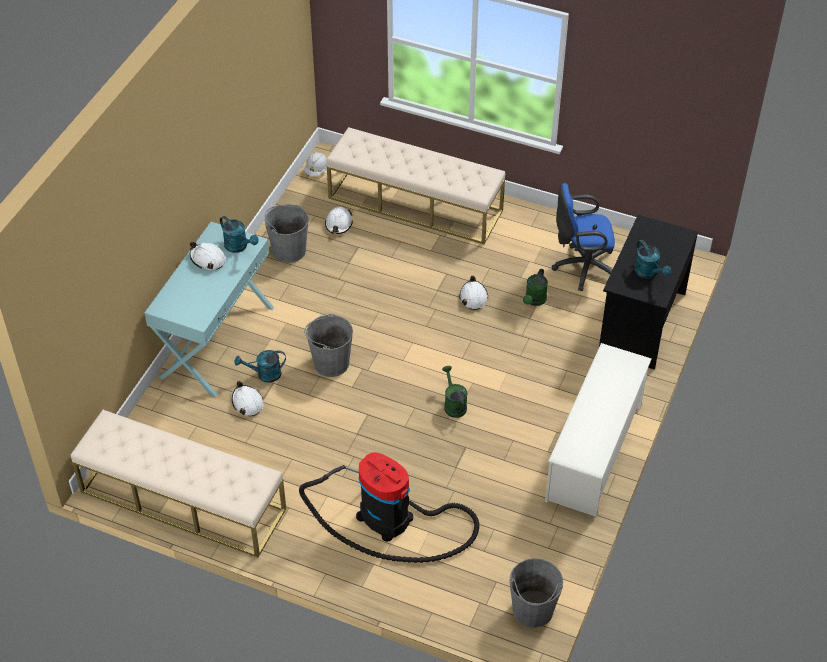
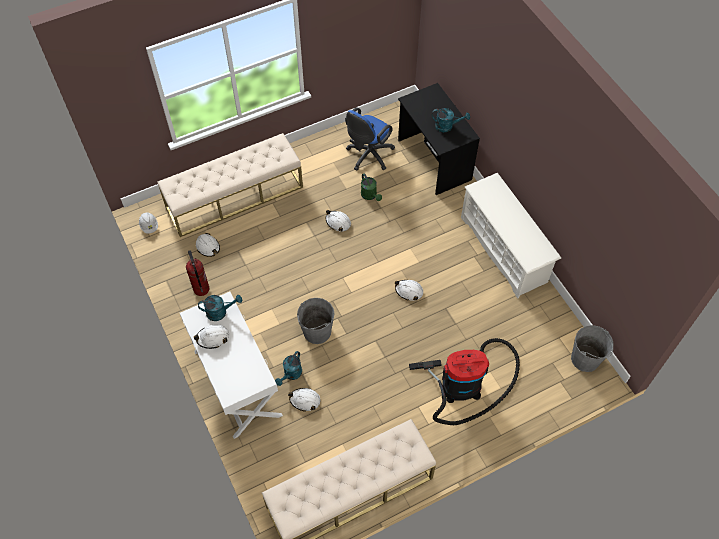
camera: 50 degrees left, 10 degrees up
turquoise console table [144,222,274,397] -> white console table [180,292,283,439]
grey bucket [265,204,308,263] -> fire extinguisher [186,250,209,296]
green watering can [442,366,468,418] -> white hard hat [395,280,423,301]

